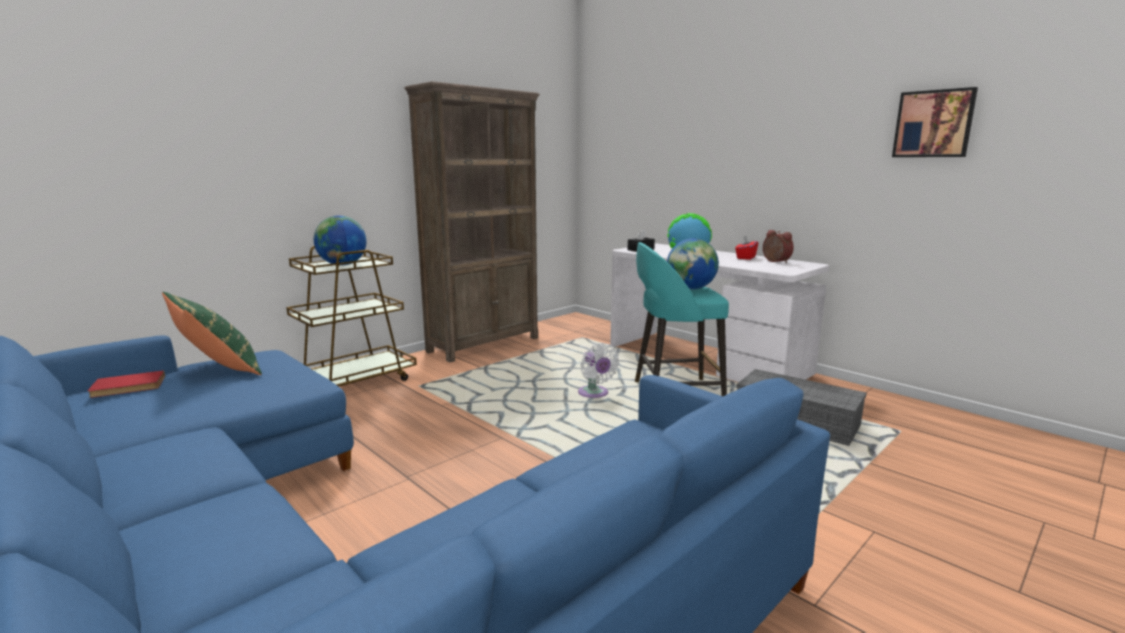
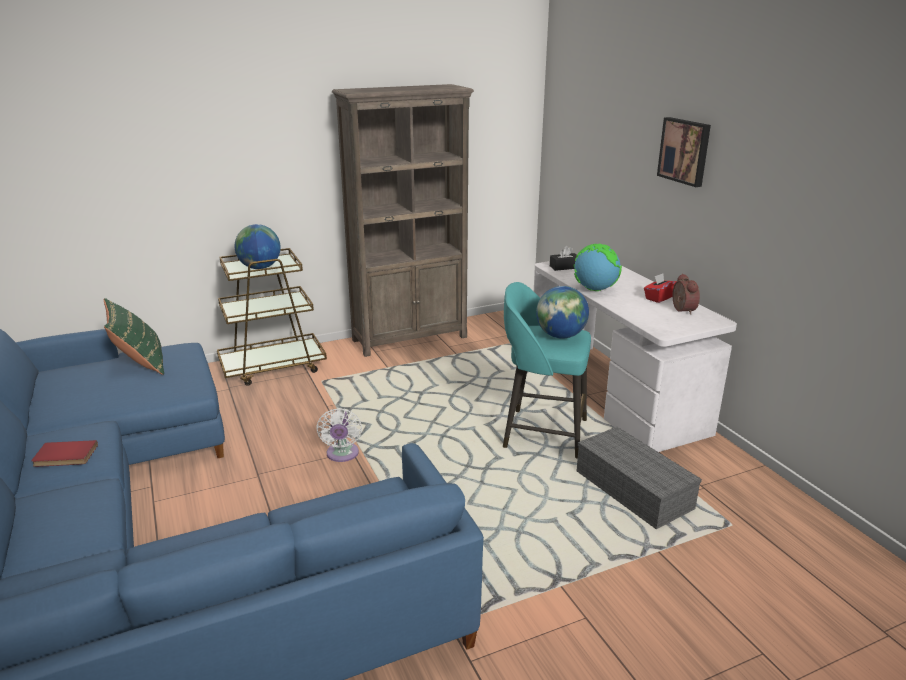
camera: 20 degrees right, 10 degrees up
red book [88,370,165,398] -> red book moved to [31,440,98,467]
white fan [578,343,619,398] -> white fan moved to [316,408,362,462]
picture [892,87,978,157] -> picture moved to [657,117,711,187]

